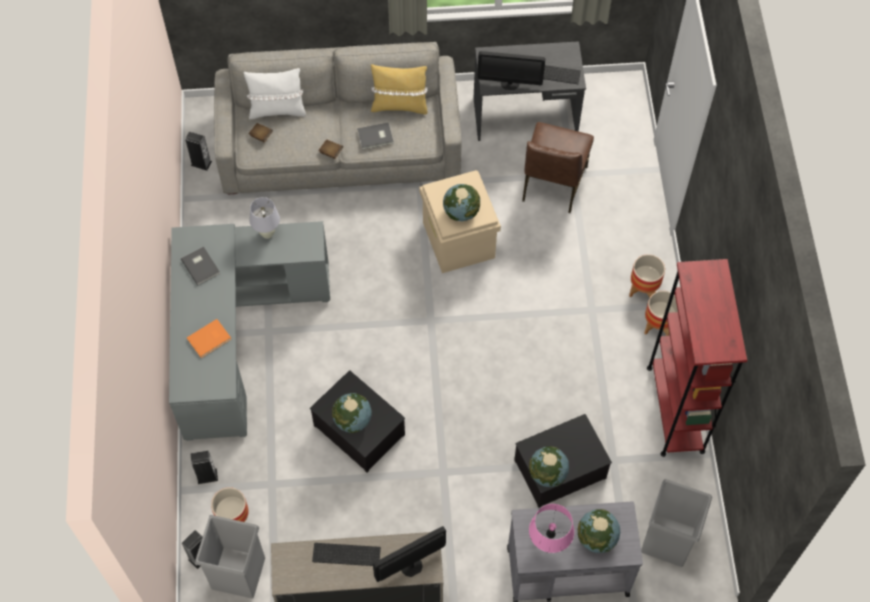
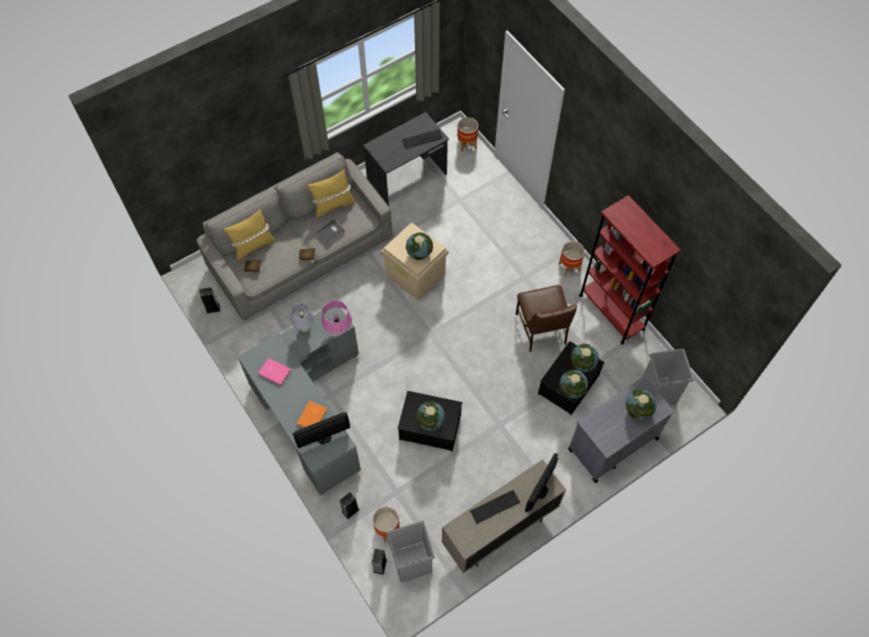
camera: 30 degrees left, 0 degrees up
grey book [181,246,220,285] -> pink book [258,358,291,386]
white pillow [244,68,306,119] -> yellow pillow [224,209,275,261]
monitor [478,51,545,90] -> monitor moved to [293,412,350,448]
brown chair [522,122,594,213] -> brown chair moved to [516,285,577,352]
pink table lamp [529,504,574,553] -> pink table lamp moved to [321,300,352,334]
planter [629,254,665,298] -> planter moved to [457,117,478,151]
none -> globe [571,344,599,372]

